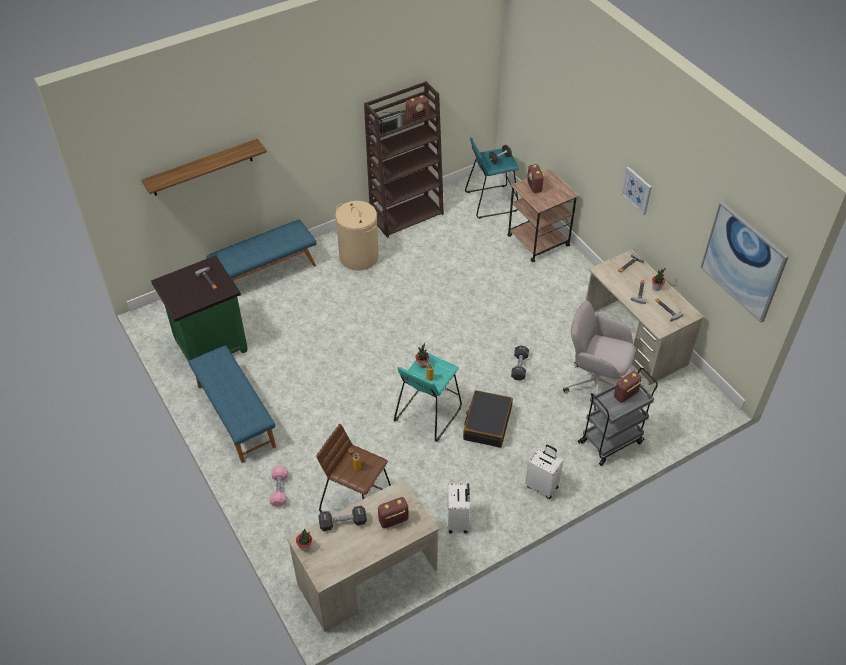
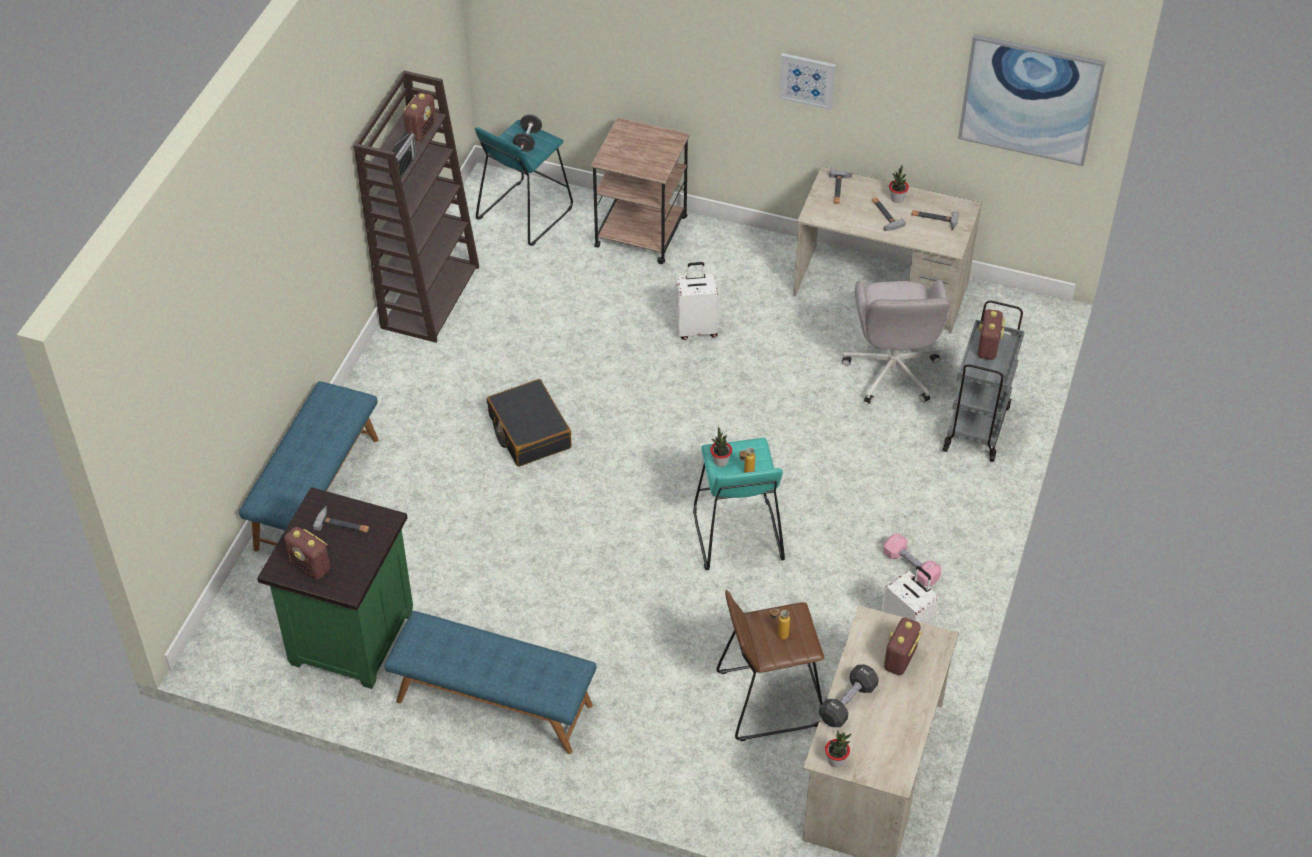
camera: 40 degrees left, 0 degrees up
shelf [141,139,267,196] -> none
pink dumbbell [269,466,288,507] -> pink dumbbell moved to [883,534,941,586]
beige laundry basket [335,201,379,271] -> none
black suitcase [463,390,513,448] -> black suitcase moved to [487,379,572,467]
black dumbbell [511,346,529,381] -> none
white suitcase [525,444,563,499] -> white suitcase moved to [675,262,718,340]
radio [527,164,545,193] -> radio moved to [284,527,330,579]
grey office chair [563,300,636,411] -> grey office chair turned 75 degrees counterclockwise [842,280,951,404]

